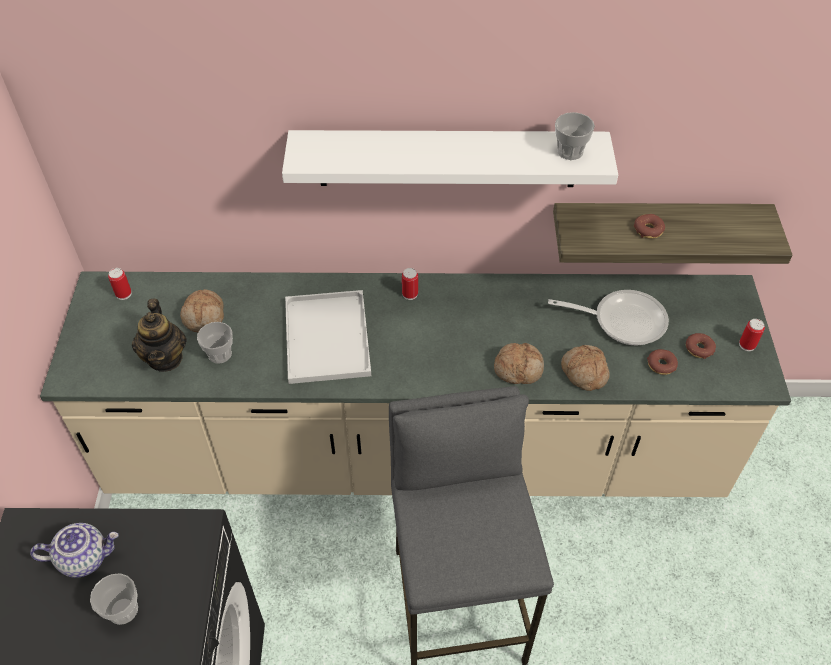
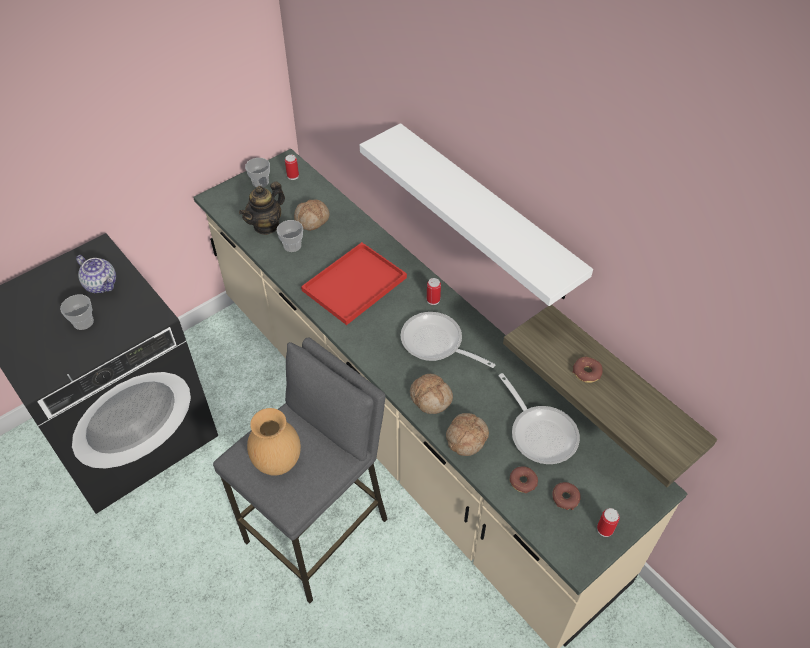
camera: 50 degrees right, 0 degrees up
white tray [285,290,371,384] -> red tray [301,242,407,325]
cup [555,112,595,160] -> cup moved to [245,158,270,187]
none -> brown vase [247,408,301,476]
none -> frying pan [401,312,495,368]

